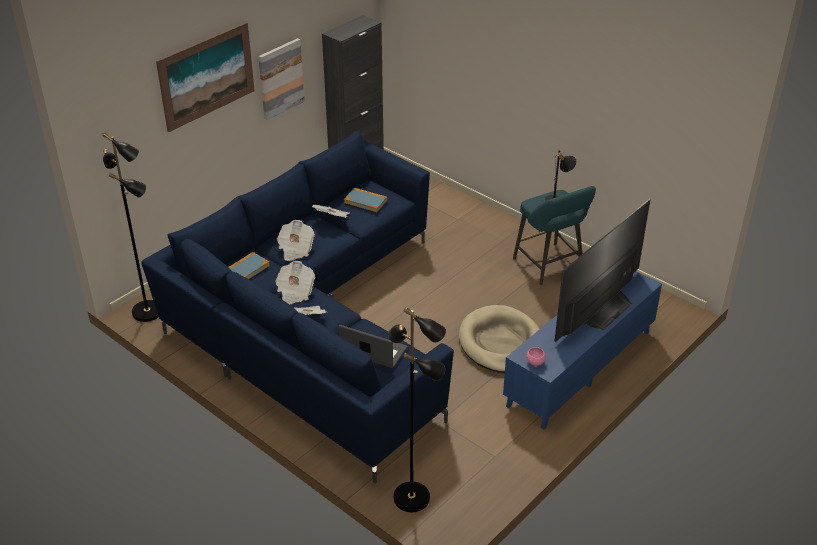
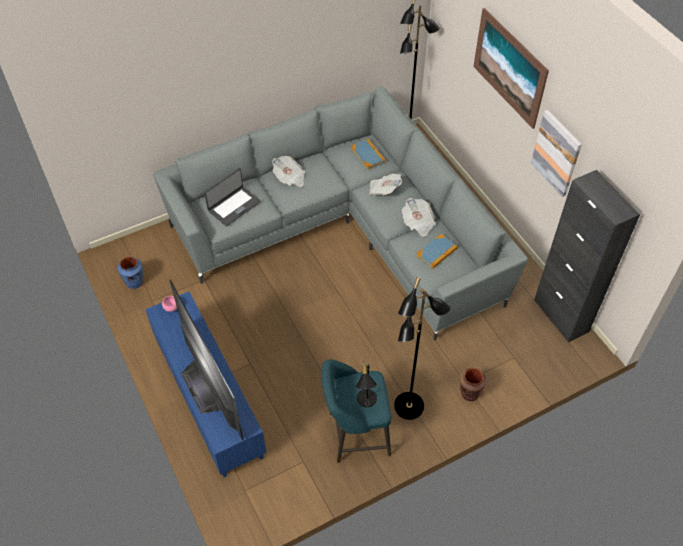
camera: 110 degrees right, 15 degrees up
blue sofa [141,131,454,483] -> grey sofa [153,86,528,341]
newspaper [275,261,315,305] -> none
black floor lamp [388,307,446,512] -> black floor lamp moved to [394,277,451,420]
beige dog bed [459,305,539,373] -> none
none -> blue vase [118,256,143,289]
none -> brown vase [460,368,486,401]

